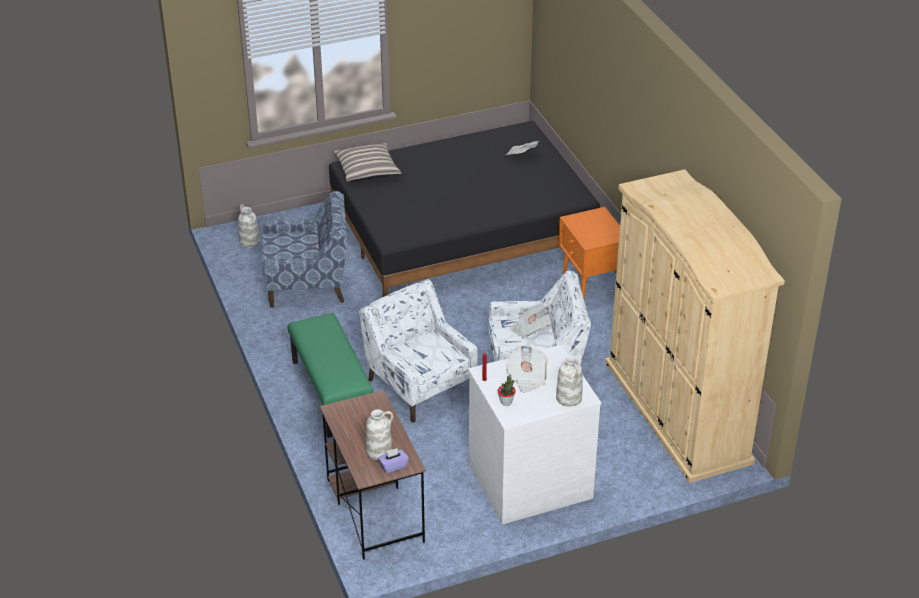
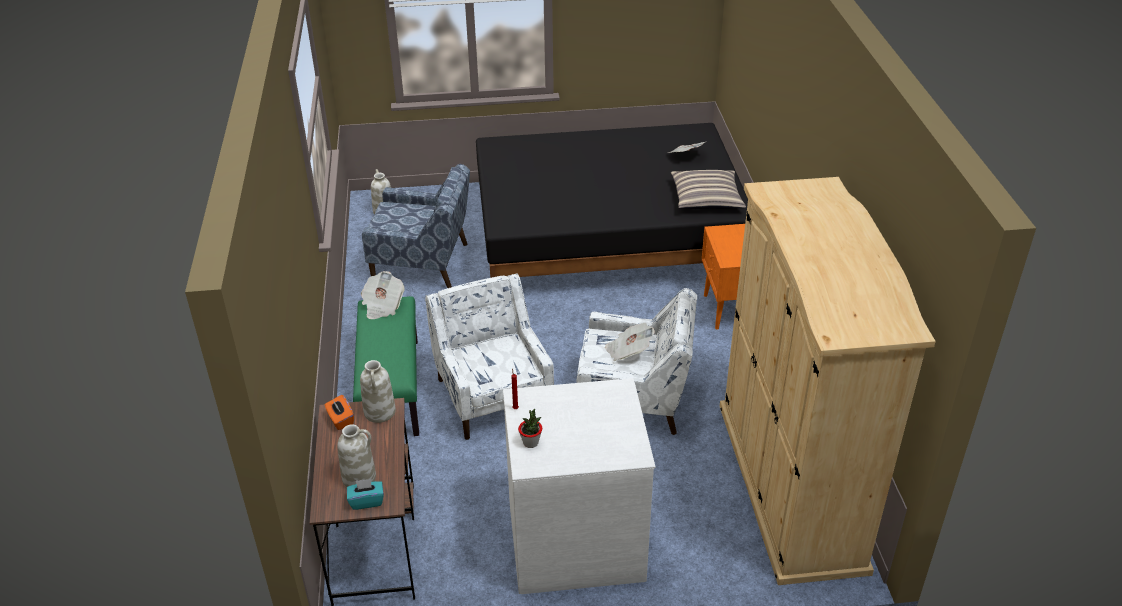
camera: 15 degrees right, 0 degrees up
pillow [334,143,402,182] -> pillow moved to [671,170,746,209]
purple tissue box [378,448,409,474] -> turquoise tissue box [347,479,384,510]
newspaper [507,345,548,393] -> newspaper moved to [361,271,405,319]
white vase [556,355,582,407] -> white vase moved to [360,360,396,423]
none -> orange tissue box [325,395,354,430]

